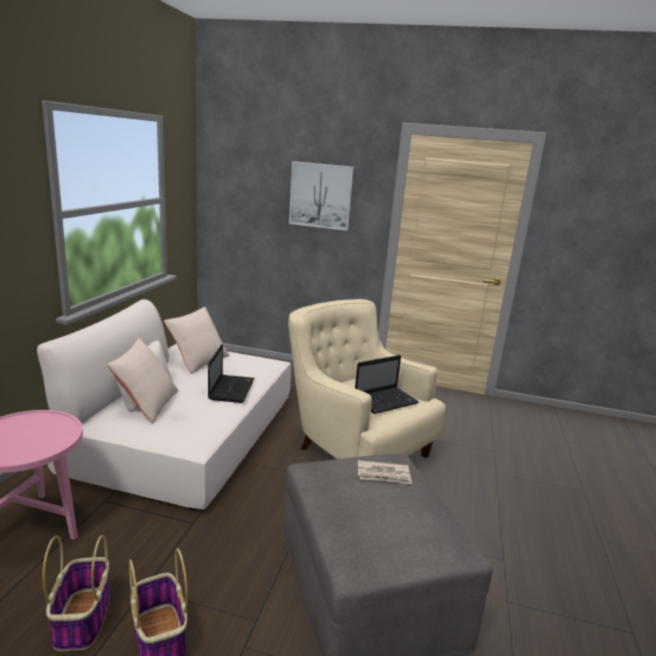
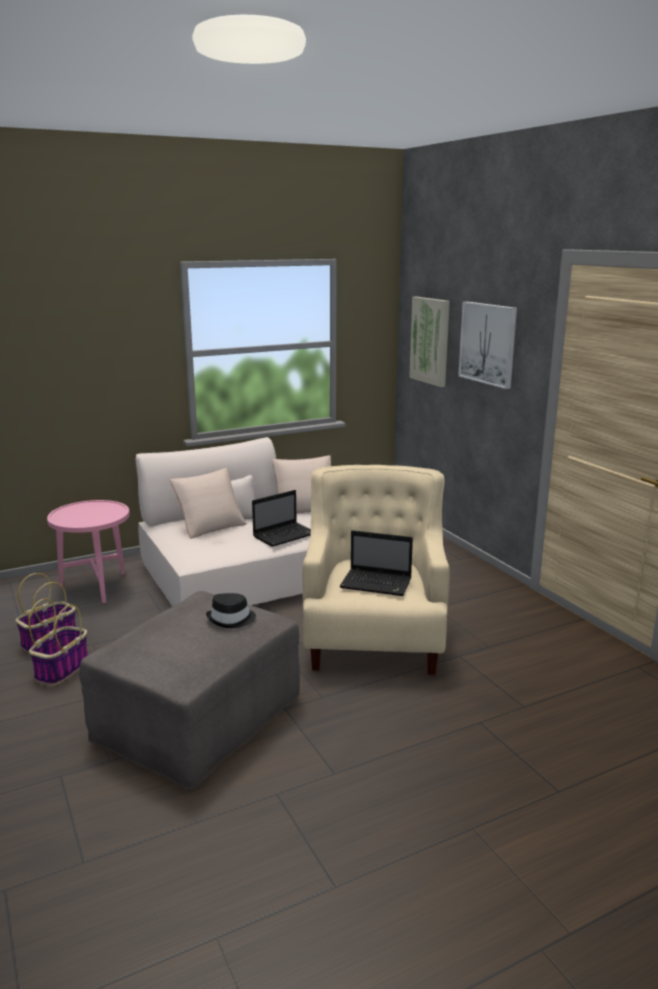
camera: 50 degrees right, 0 degrees up
newspaper [358,460,412,484] -> black hat [206,593,256,628]
none -> picture [409,297,450,387]

